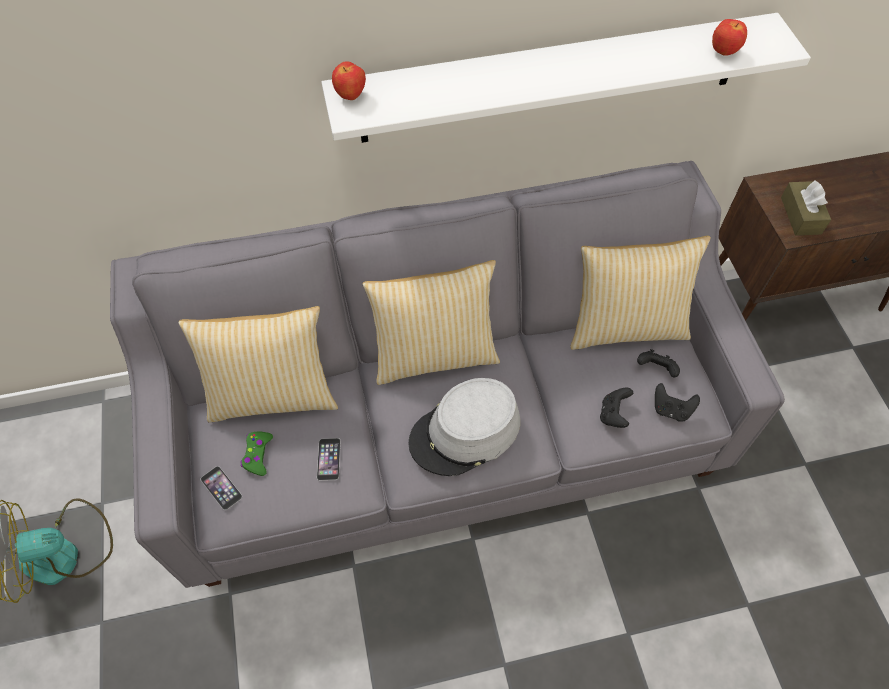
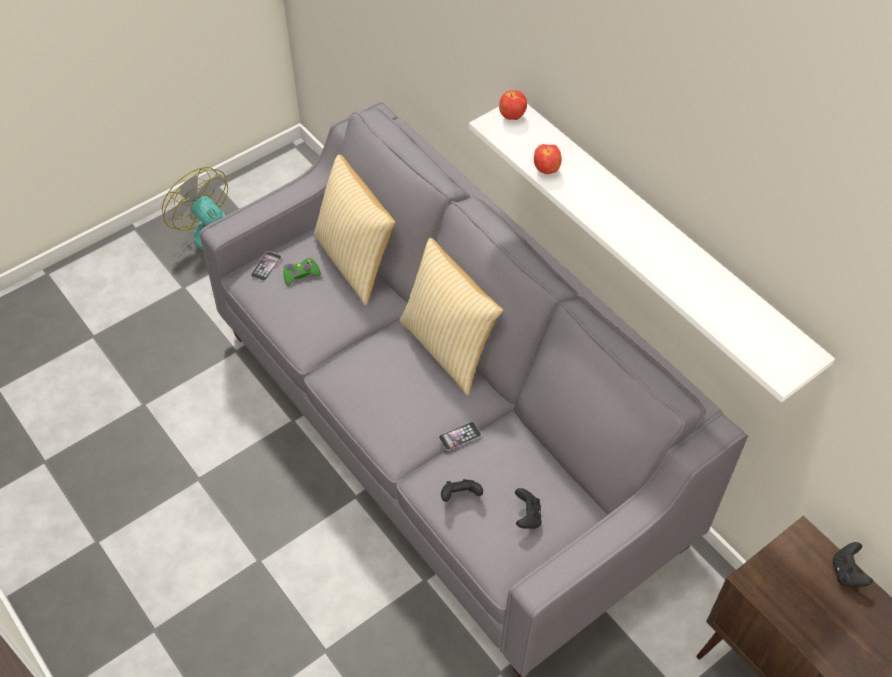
camera: 65 degrees right, 5 degrees down
phone [317,438,341,481] -> phone moved to [439,422,481,450]
grey hat [408,378,520,476] -> none
pillow [570,236,711,350] -> none
black game controller [655,383,700,422] -> black game controller moved to [833,542,873,587]
apple [712,19,747,56] -> apple moved to [534,144,562,174]
brown tissue box [781,180,831,235] -> none

